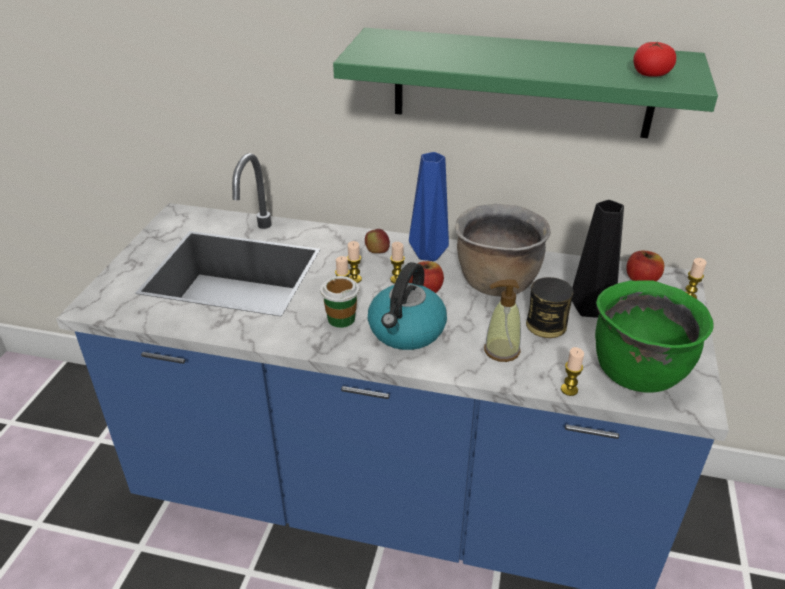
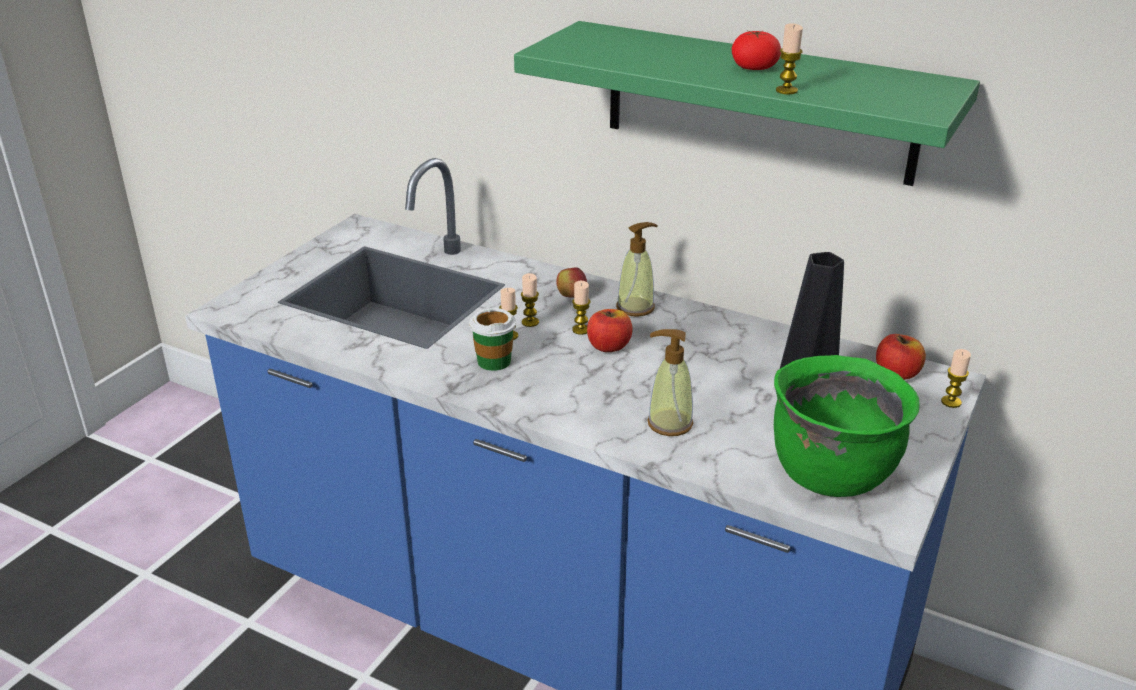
camera: 15 degrees right, 5 degrees down
kettle [368,262,447,350] -> none
blue vase [409,152,449,261] -> soap dispenser [616,222,658,317]
brown cooking pot [455,204,551,296] -> none
can [526,277,574,338] -> none
candle [561,347,584,396] -> candle moved to [776,23,803,95]
tomato [633,41,676,76] -> tomato moved to [732,31,781,70]

